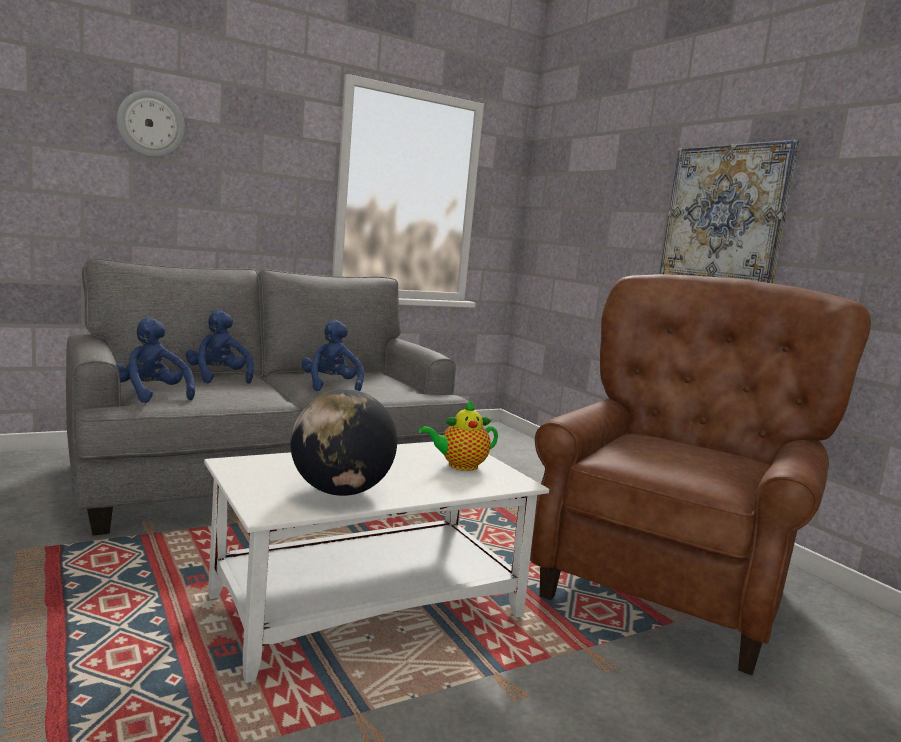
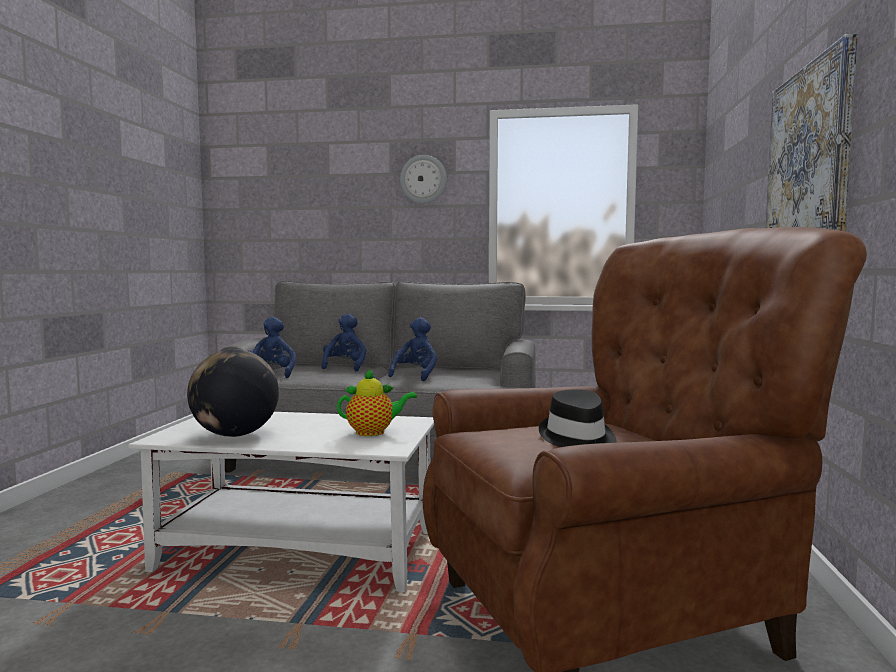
camera: 40 degrees right, 5 degrees down
wall clock [117,90,185,157] -> wall clock moved to [400,155,447,204]
teapot [419,400,498,471] -> teapot turned 150 degrees clockwise [337,369,417,436]
none -> black hat [539,389,616,447]

